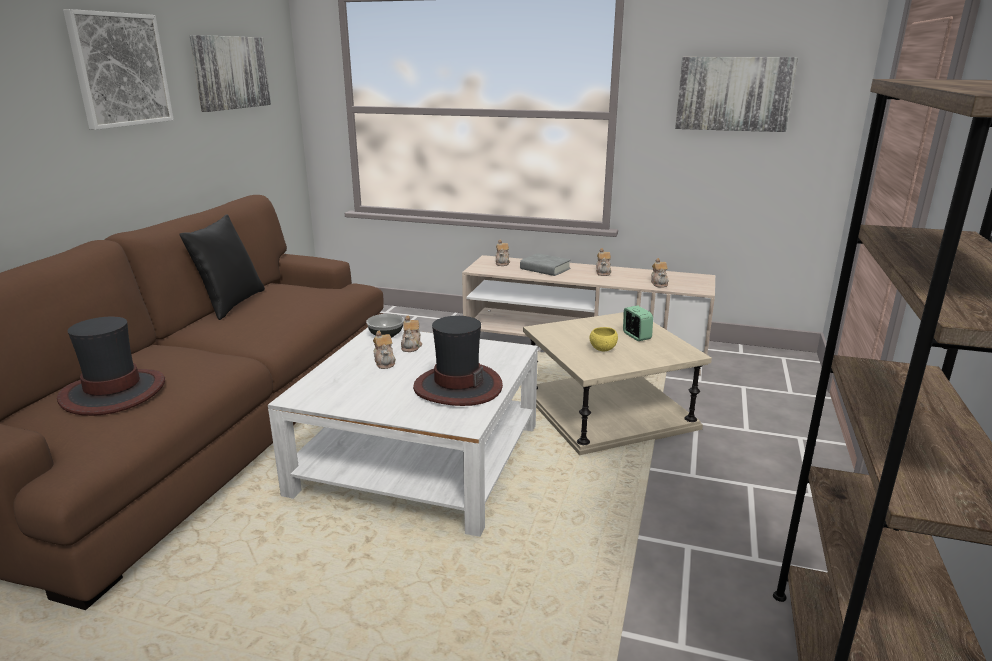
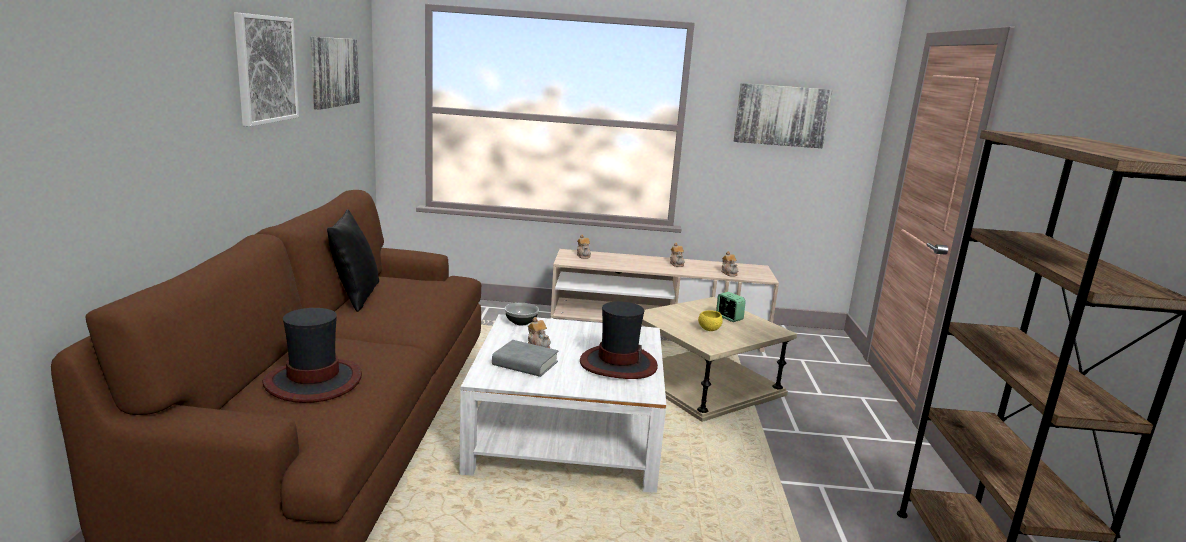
camera: 15 degrees left, 5 degrees down
teapot [401,316,422,352] -> none
grey book [520,253,571,276] -> grey book moved to [492,340,559,377]

